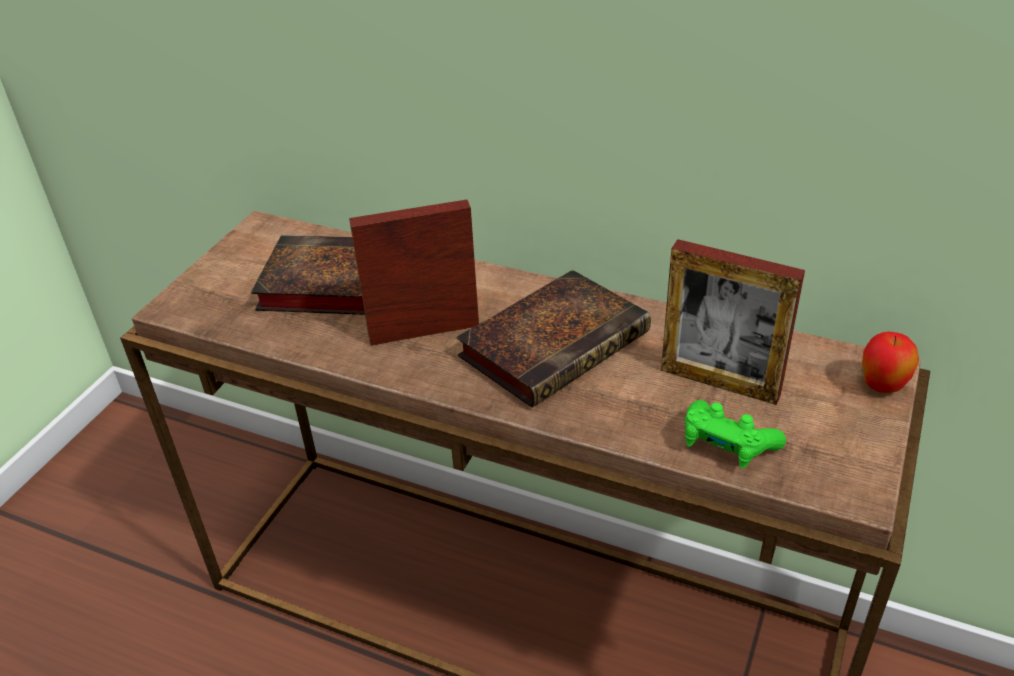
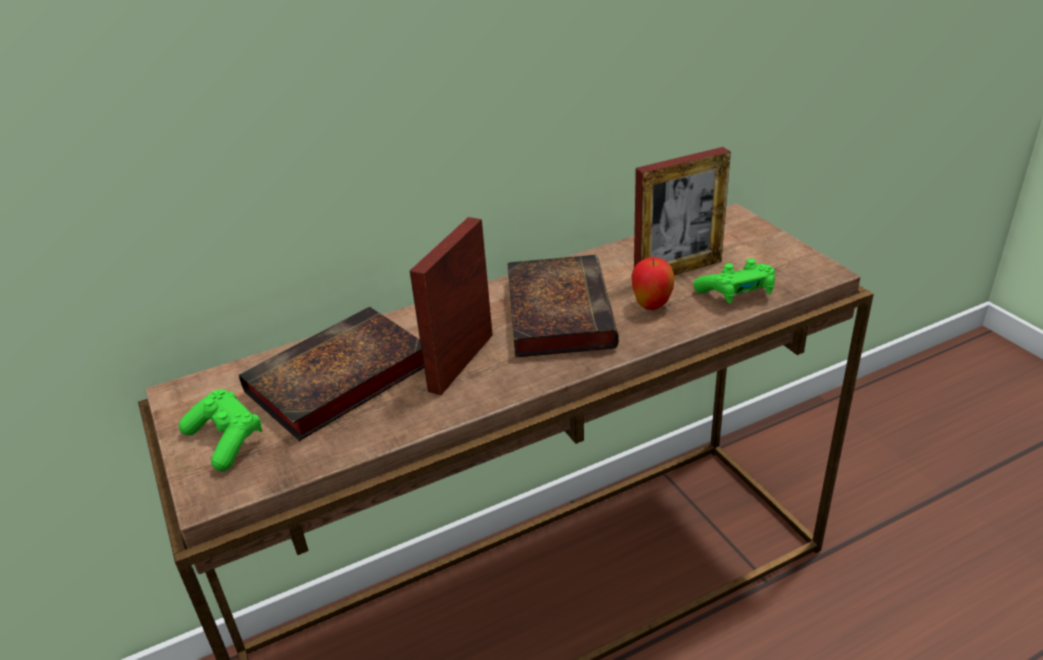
camera: 50 degrees left, 5 degrees down
apple [862,332,919,393] -> apple moved to [631,257,675,310]
none -> green game controller [179,389,263,471]

